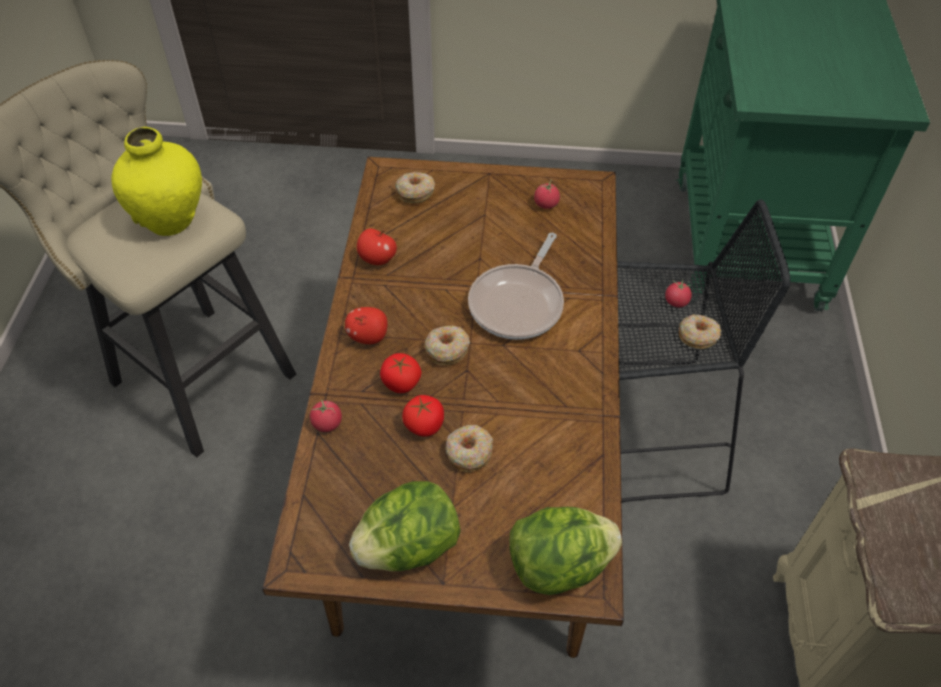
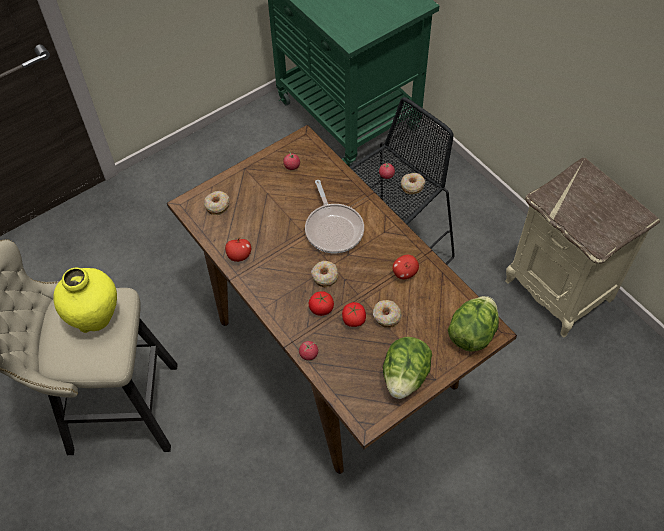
camera: 40 degrees left, 5 degrees up
apple [345,307,388,344] -> apple moved to [392,255,419,279]

